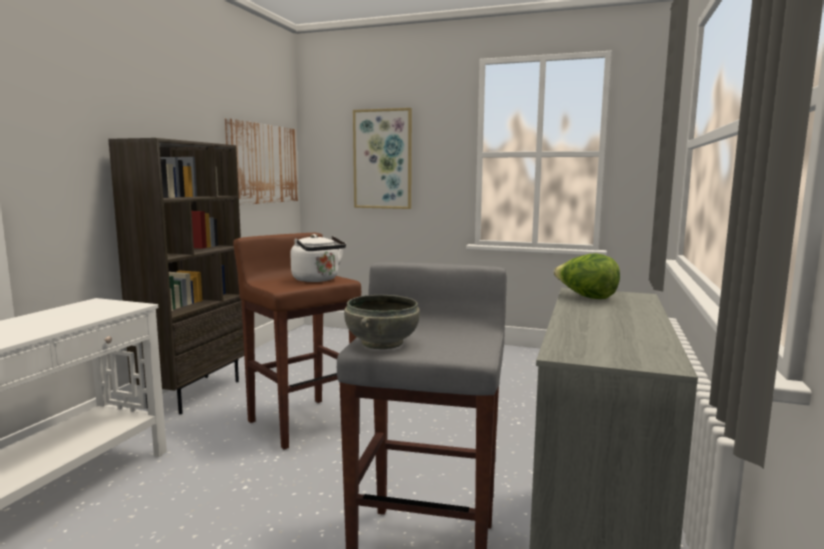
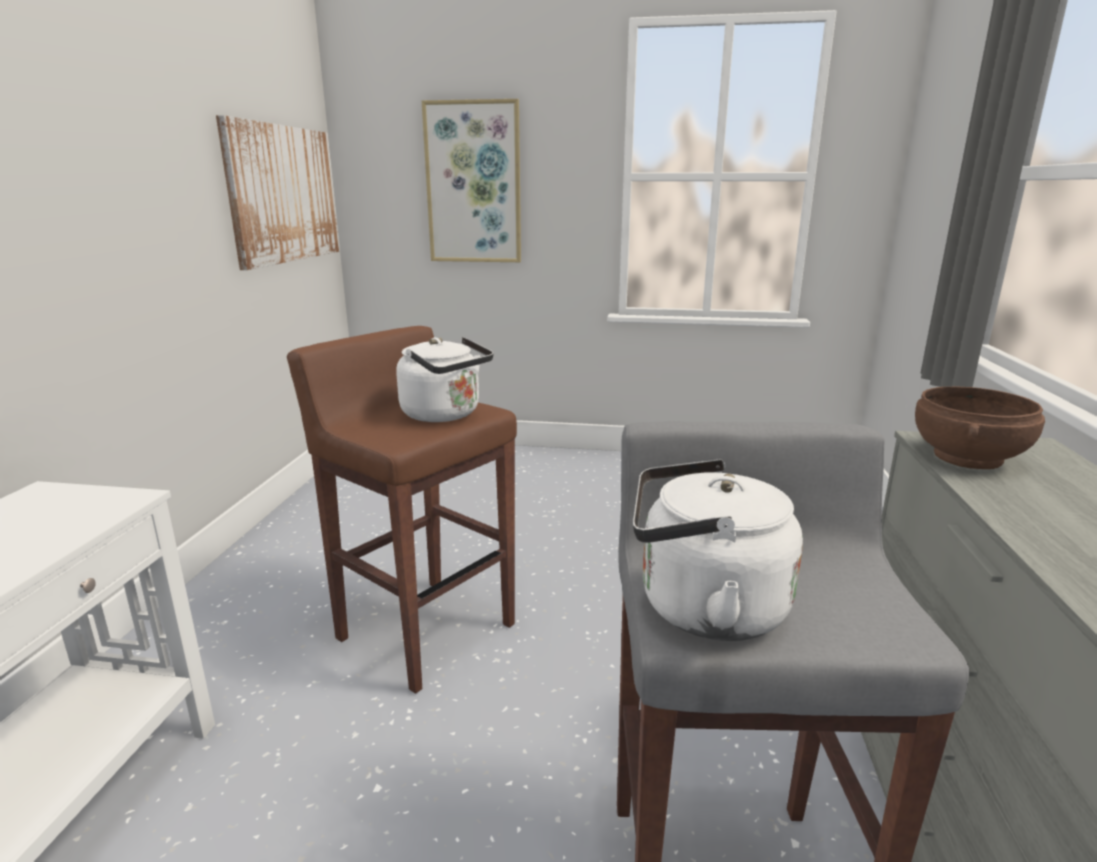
camera: 10 degrees left, 10 degrees up
brown bookcase [108,138,244,414] -> none
grey bowl [344,295,420,349] -> white kettle [633,459,803,641]
lettuce [553,253,620,299] -> brown bowl [915,386,1045,469]

